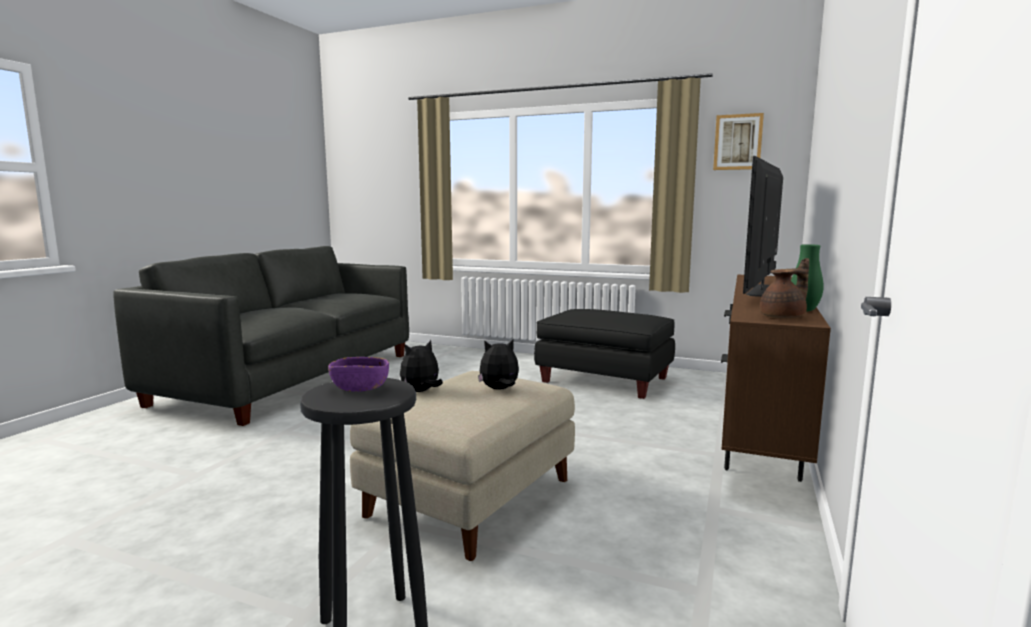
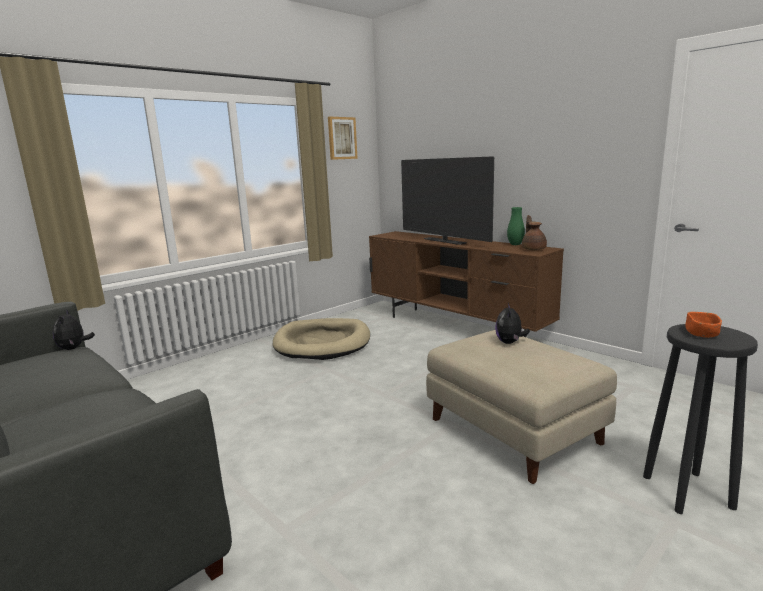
camera: 65 degrees left, 5 degrees up
purple bowl [328,357,389,392] -> orange bowl [685,312,722,338]
plush toy [400,340,443,392] -> plush toy moved to [53,309,95,350]
black ottoman [534,309,675,399] -> beige dog bed [273,318,370,360]

